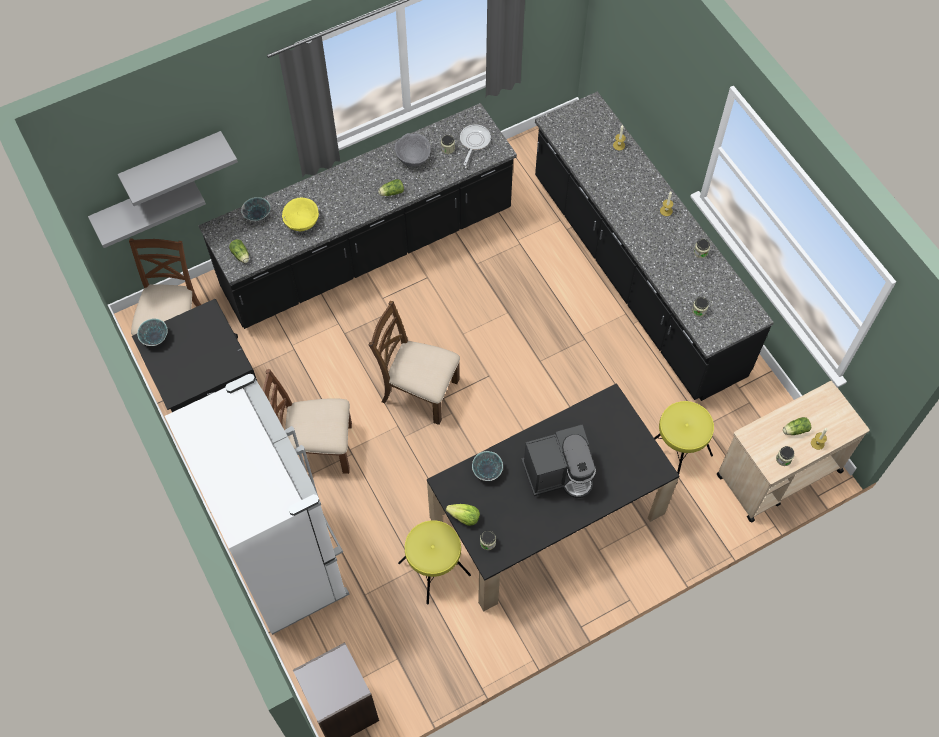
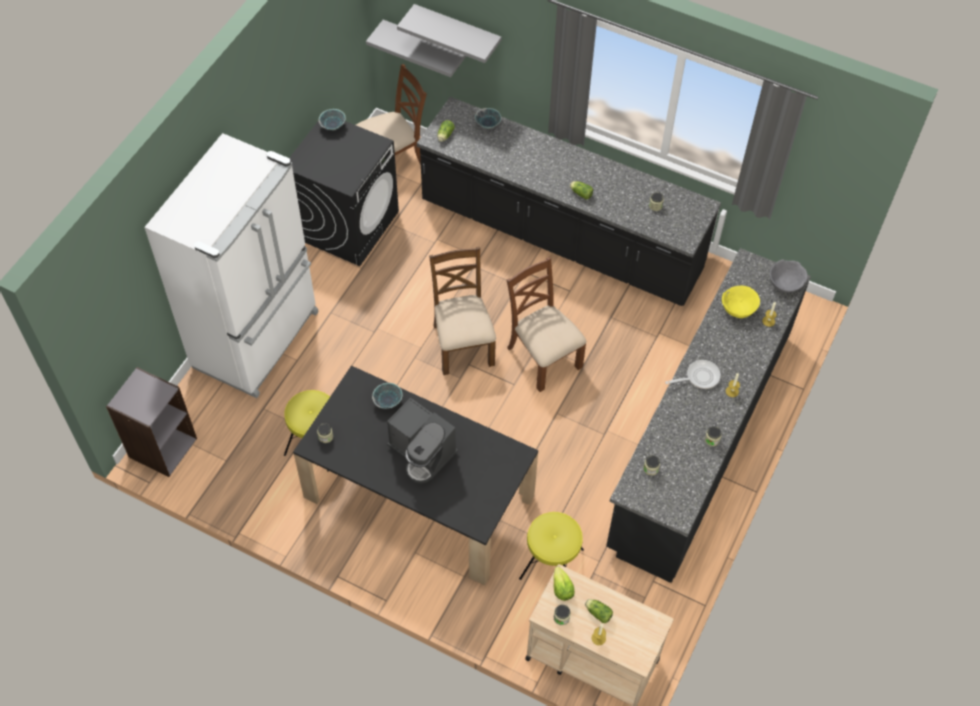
camera: 55 degrees right, 5 degrees down
brown chair [263,369,352,474] -> brown chair moved to [507,257,587,392]
yellow bowl [282,198,319,231] -> yellow bowl moved to [722,286,760,318]
grey bowl [395,133,431,167] -> grey bowl moved to [770,259,808,293]
lettuce [446,504,480,526] -> lettuce moved to [553,566,575,601]
frying pan [460,125,491,166] -> frying pan moved to [665,360,721,389]

